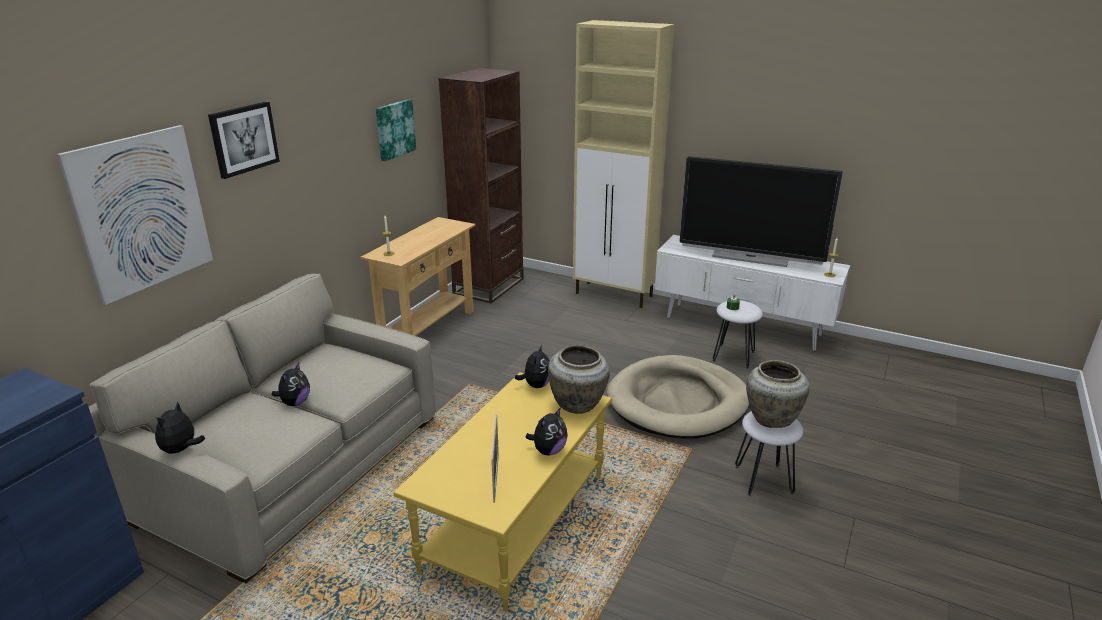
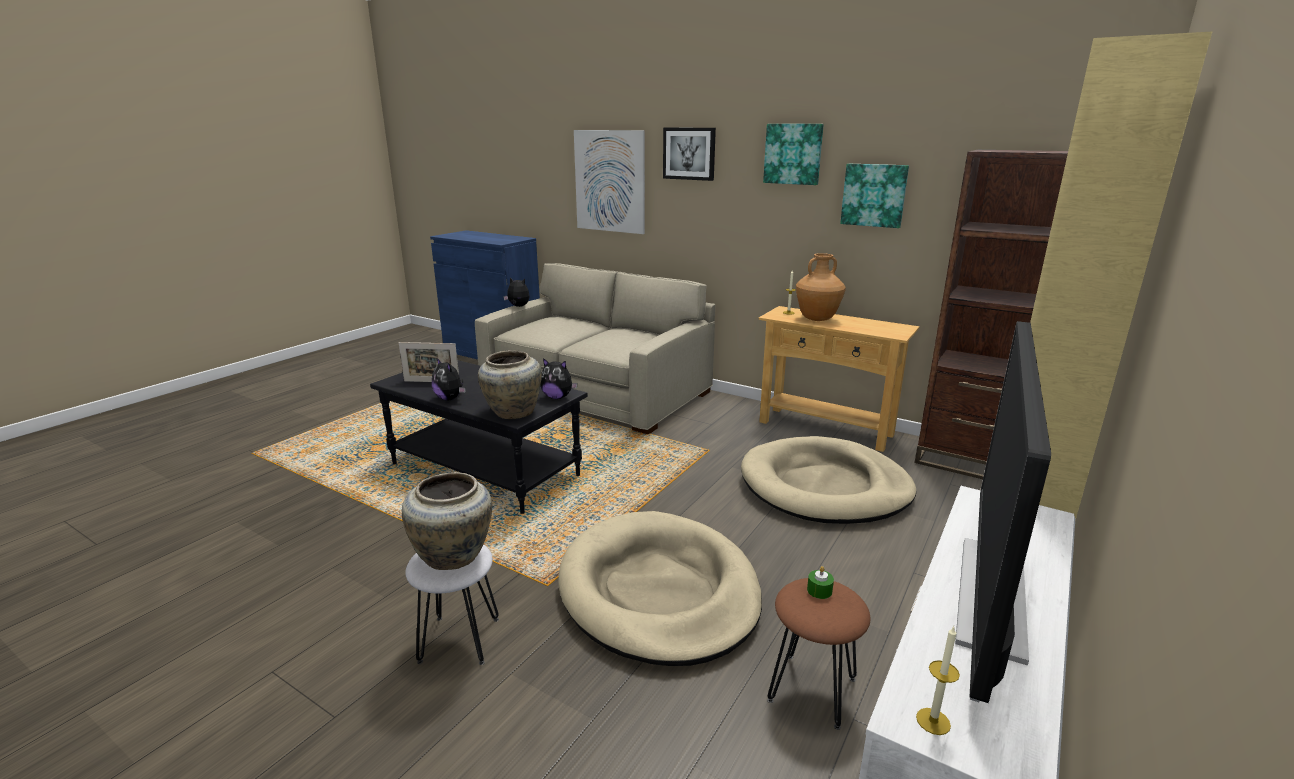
camera: 95 degrees right, 5 degrees down
plush toy [272,363,310,406] -> none
yellow coffee table [393,372,612,612] -> black coffee table [370,360,588,514]
white stool [712,300,763,368] -> brown stool [767,578,870,730]
none -> beige dog bed [741,436,916,524]
none -> picture [763,124,824,185]
none -> brown vase [796,253,846,321]

